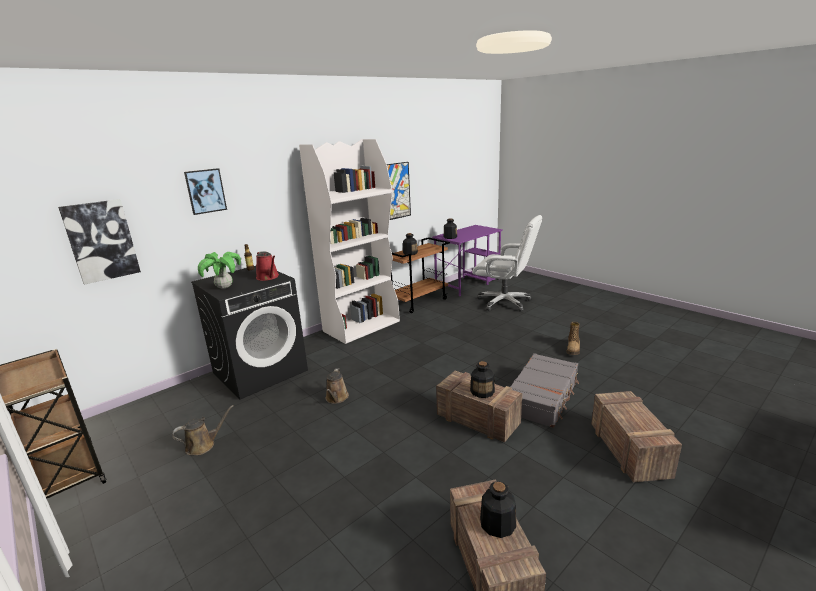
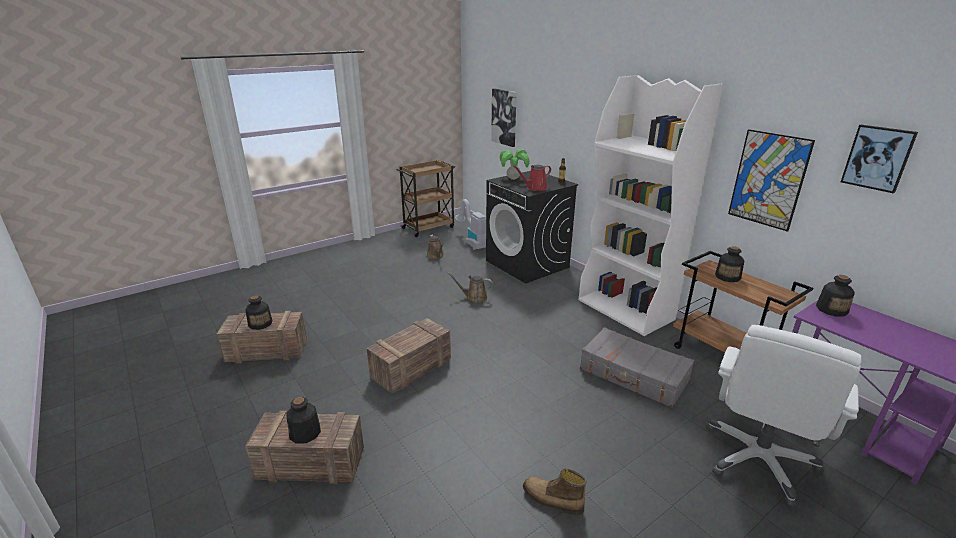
camera: 95 degrees right, 5 degrees up
picture [184,168,227,215] -> picture moved to [841,124,918,193]
bottle [470,361,495,398] -> bottle moved to [286,397,321,444]
grey suitcase [510,353,579,428] -> grey suitcase moved to [580,327,694,408]
none -> vacuum cleaner [455,199,486,250]

